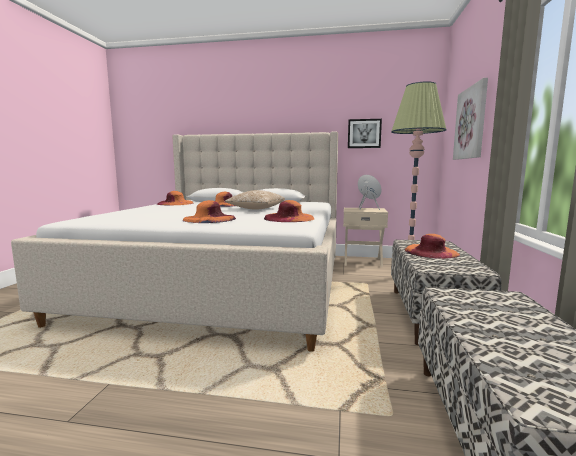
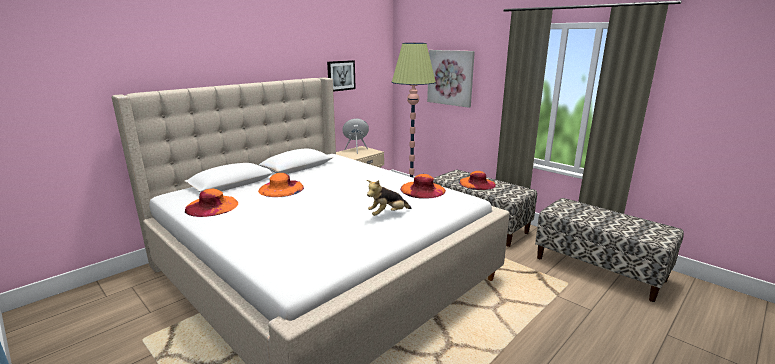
camera: 55 degrees left, 10 degrees up
orange hat [183,200,236,223] -> plush toy [367,180,412,216]
pillow [225,190,285,210] -> none

